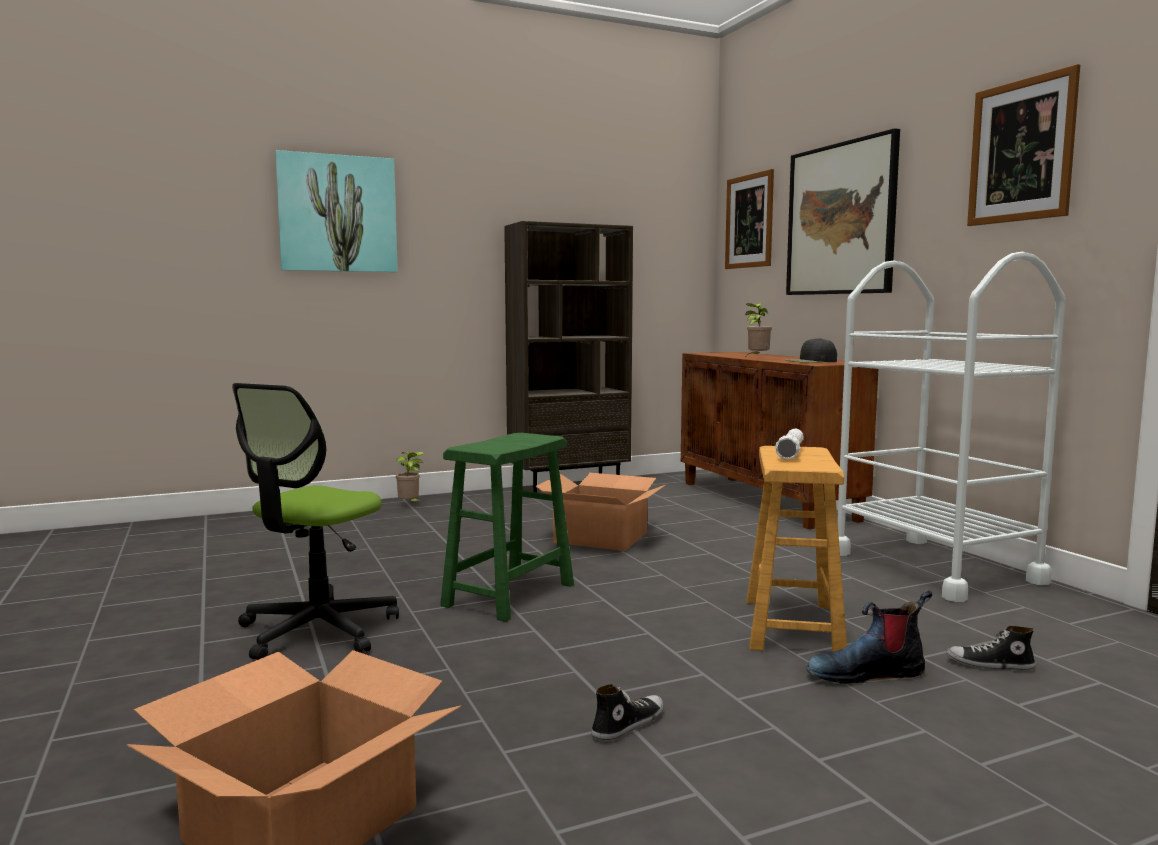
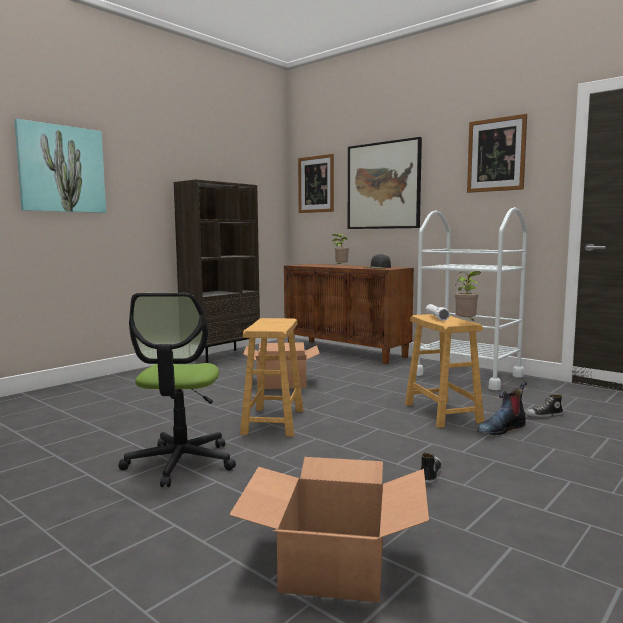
camera: 25 degrees left, 0 degrees up
potted plant [396,452,425,502] -> potted plant moved to [455,271,481,321]
green stool [440,433,574,622] -> brown stool [240,318,303,437]

